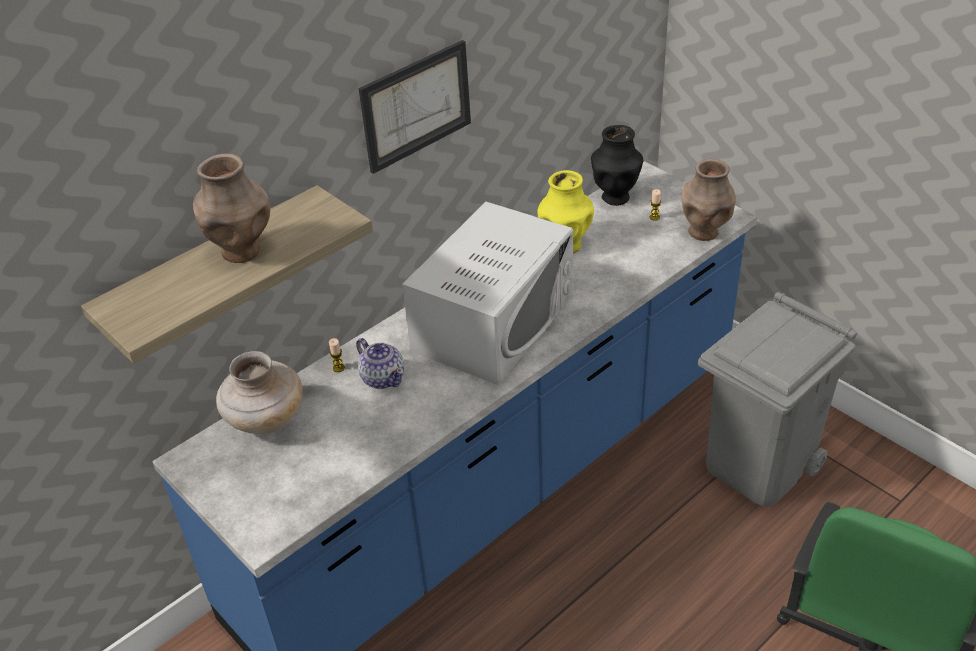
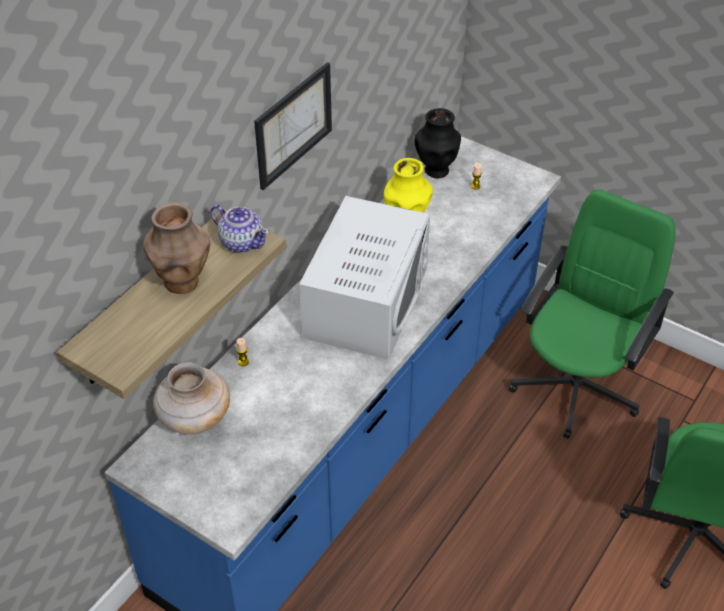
camera: 15 degrees left, 5 degrees up
teapot [356,338,404,389] -> teapot moved to [211,205,270,253]
brown vase [682,159,736,241] -> none
grey trash can [698,292,857,506] -> green office chair [509,190,676,439]

